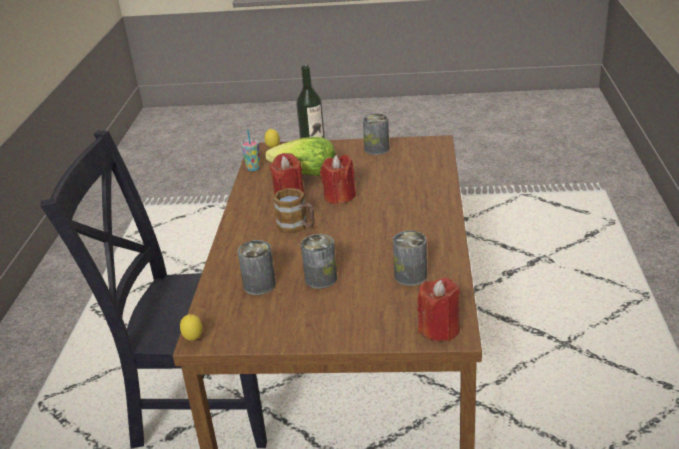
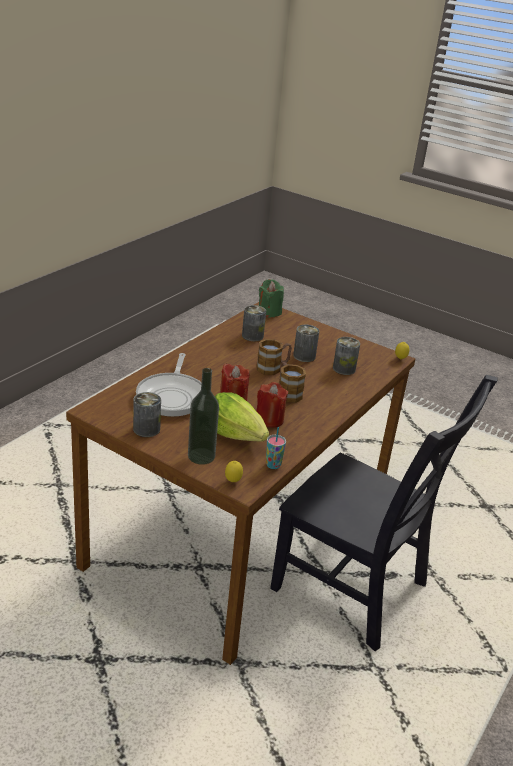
camera: 155 degrees left, 0 degrees up
red candle [417,277,460,341] -> green candle [259,279,284,317]
none -> frying pan [136,353,201,417]
none -> mug [256,339,292,375]

